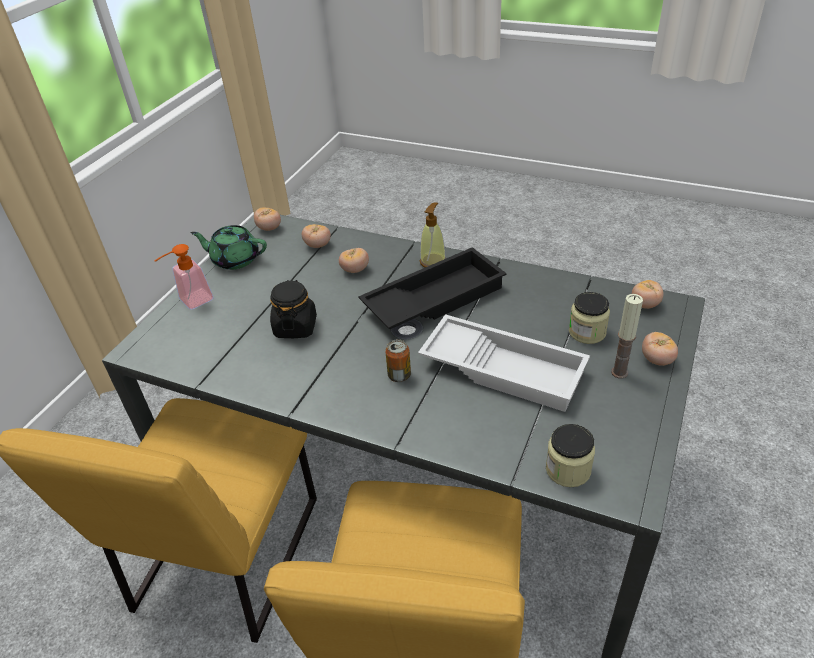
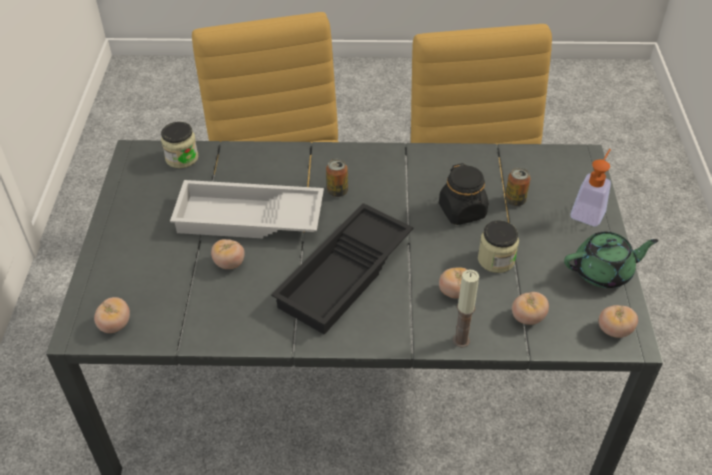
camera: 155 degrees right, 5 degrees up
soap dispenser [420,202,446,267] -> none
jar [569,292,610,344] -> jar moved to [478,220,519,273]
candle [611,294,643,379] -> candle moved to [453,269,479,347]
tomato [642,332,678,366] -> tomato moved to [211,239,245,269]
none -> can [505,167,530,206]

